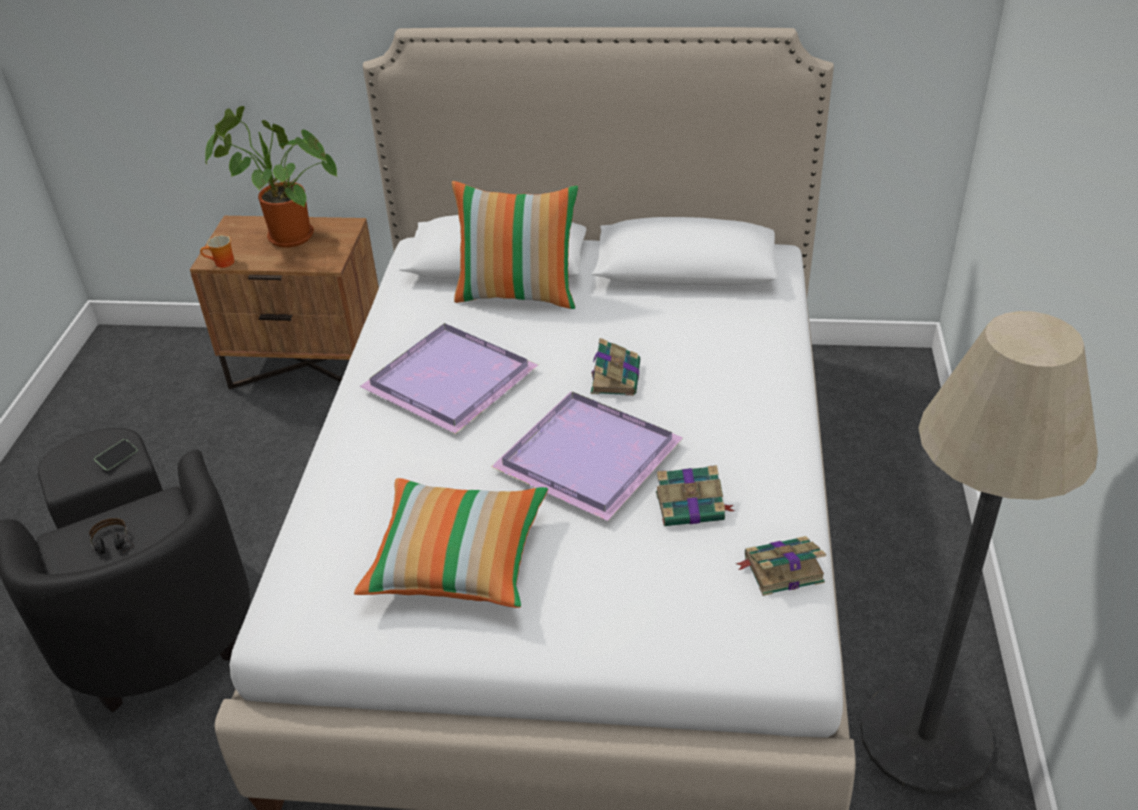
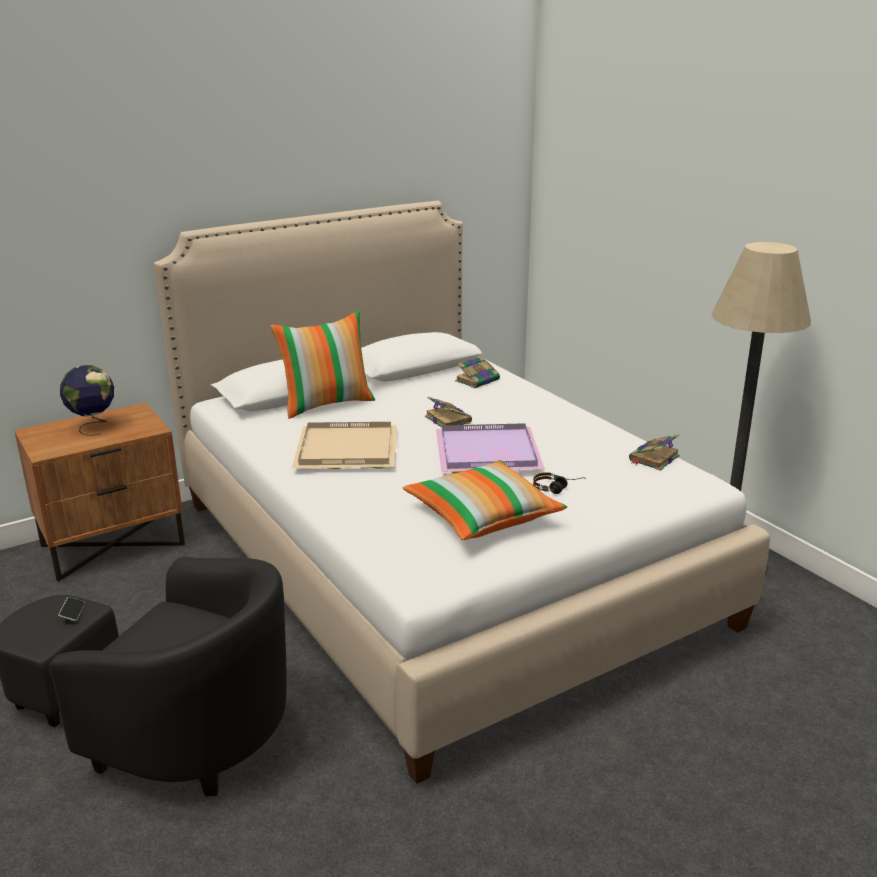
camera: 40 degrees left, 15 degrees down
headphones [89,518,134,554] -> headphones moved to [533,472,586,494]
mug [200,235,234,268] -> none
potted plant [205,106,337,248] -> globe [60,365,114,436]
purple tray [360,323,538,434] -> beige tray [292,422,397,469]
book [656,465,735,526] -> book moved to [455,356,500,388]

